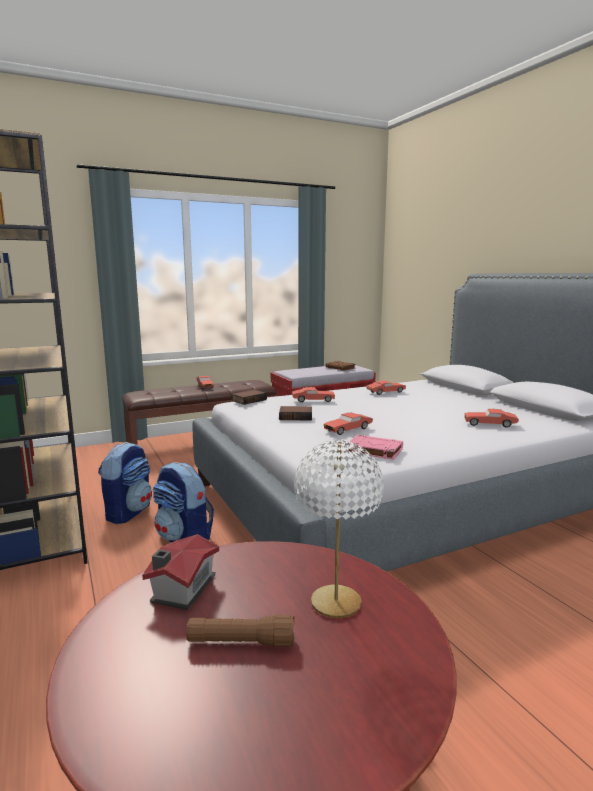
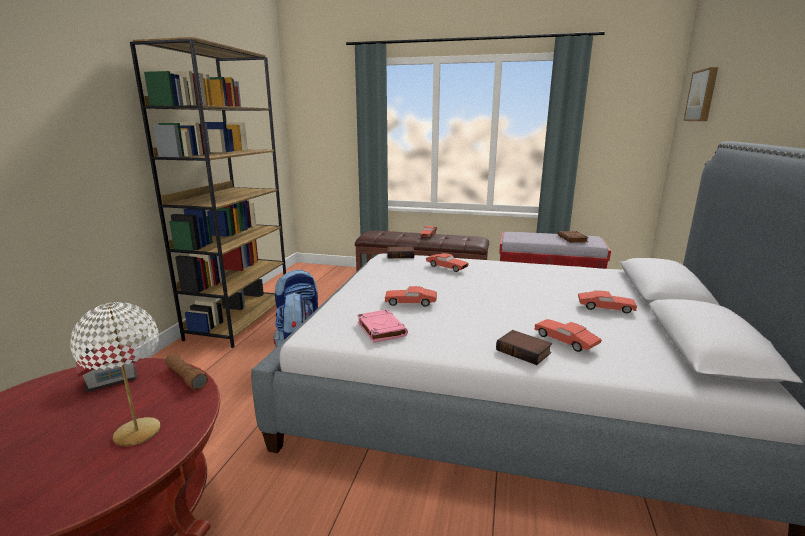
camera: 40 degrees right, 5 degrees up
brown flashlight [186,615,295,647] -> brown flashlight moved to [165,354,208,390]
book [279,406,312,420] -> book moved to [496,330,552,365]
red toy car [366,380,406,395] -> red toy car moved to [578,291,637,313]
none -> picture [683,67,718,121]

